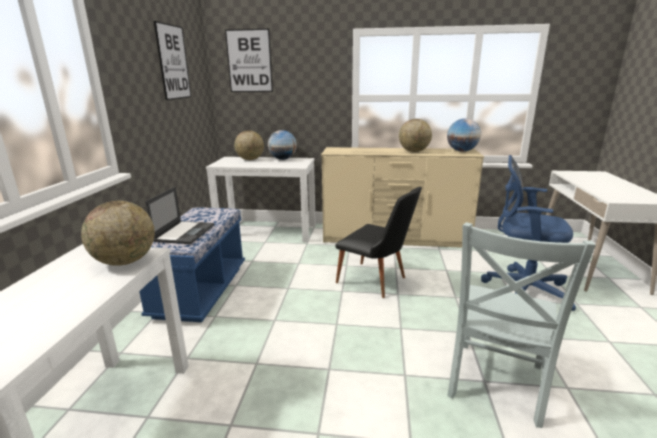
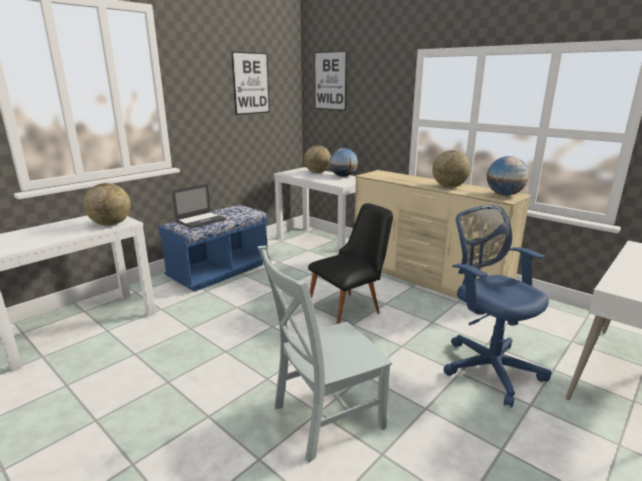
camera: 35 degrees right, 0 degrees up
black chair [335,187,422,298] -> black chair turned 105 degrees counterclockwise [308,203,393,324]

